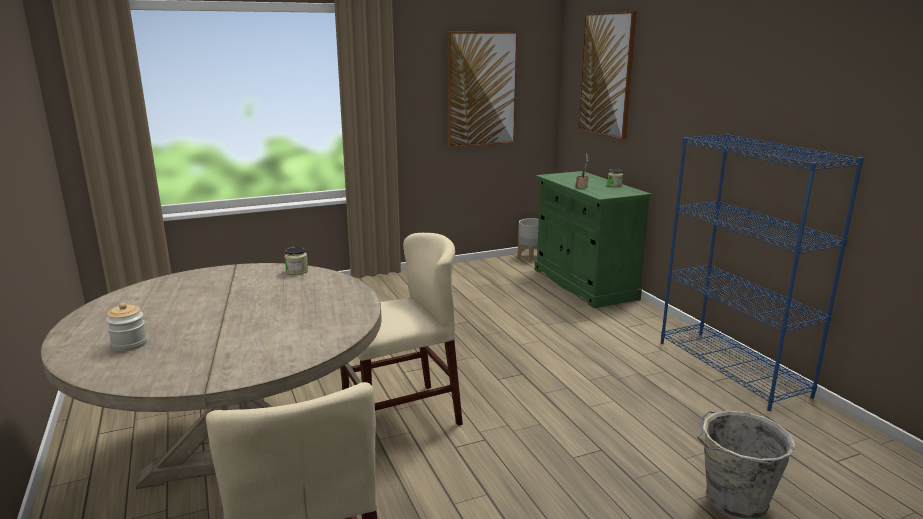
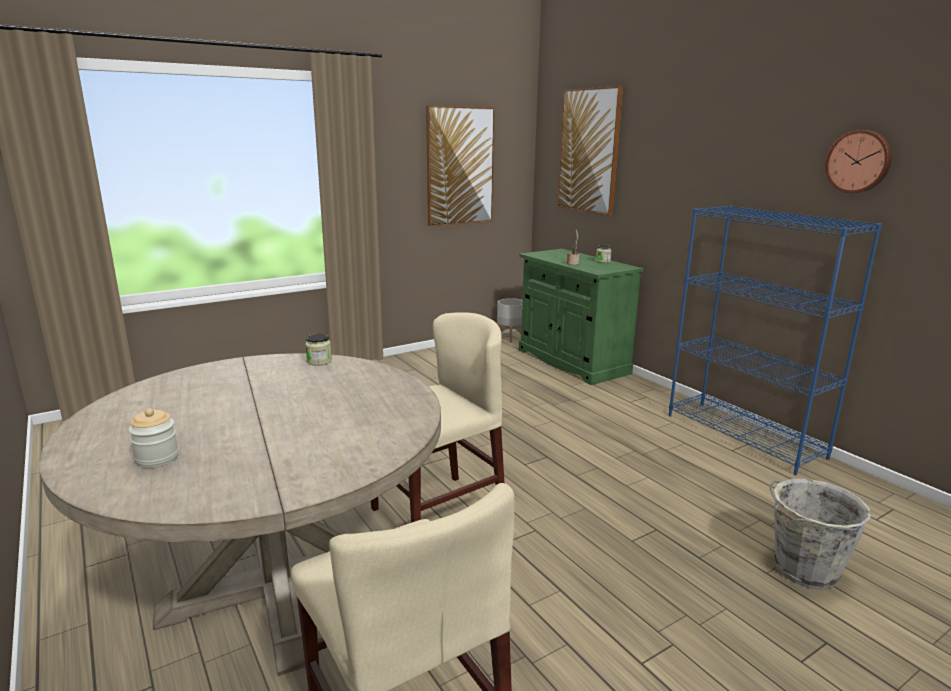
camera: 10 degrees left, 0 degrees up
none -> wall clock [825,130,892,193]

